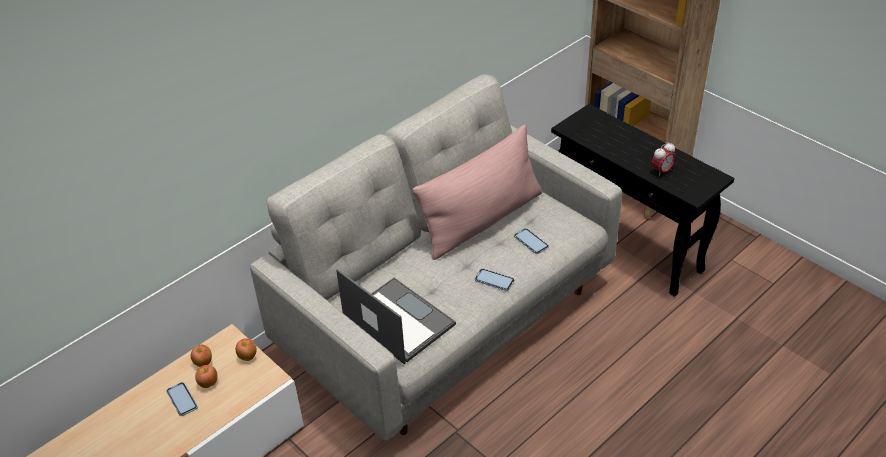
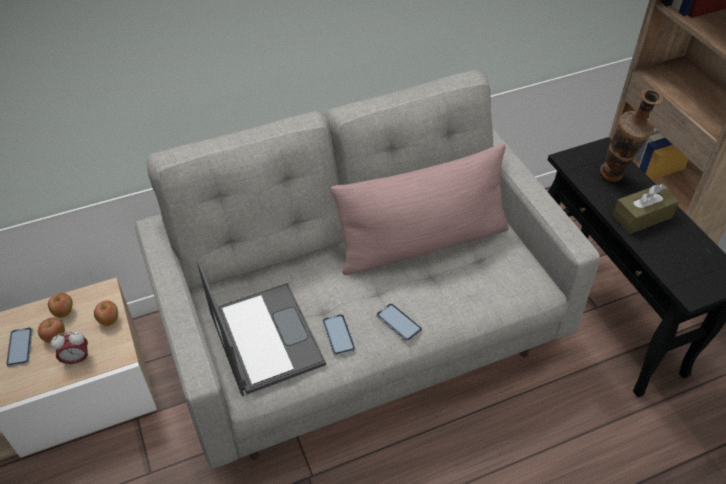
camera: 20 degrees right, 5 degrees up
phone [514,228,549,254] -> phone moved to [323,314,355,356]
alarm clock [651,142,676,177] -> alarm clock moved to [51,331,89,367]
none -> vase [600,88,664,182]
none -> brown tissue box [612,184,679,234]

